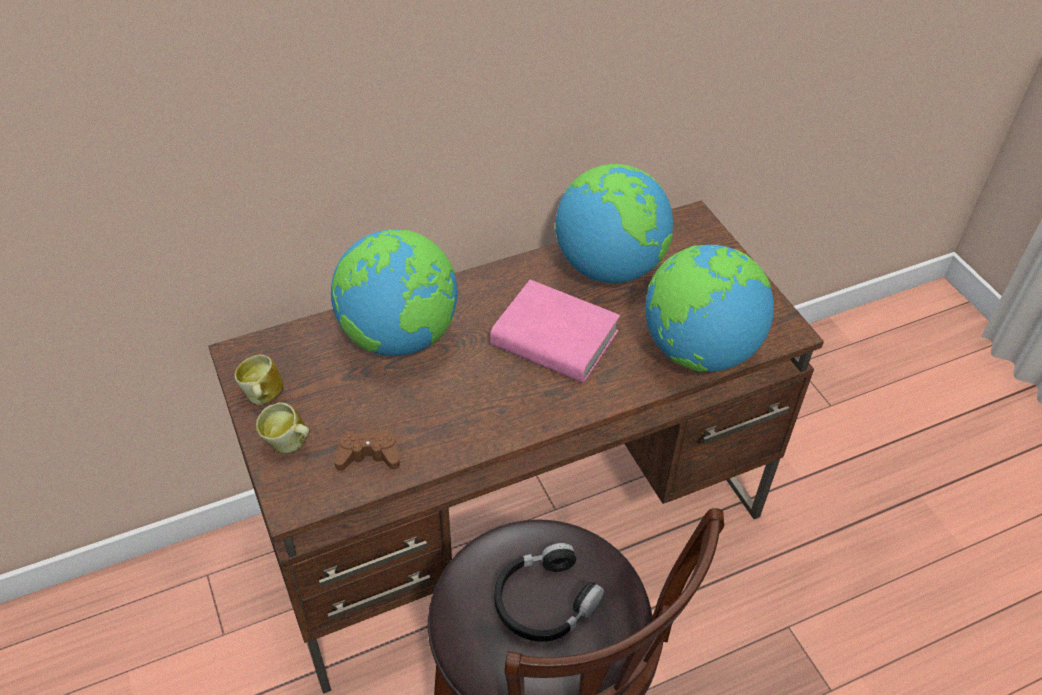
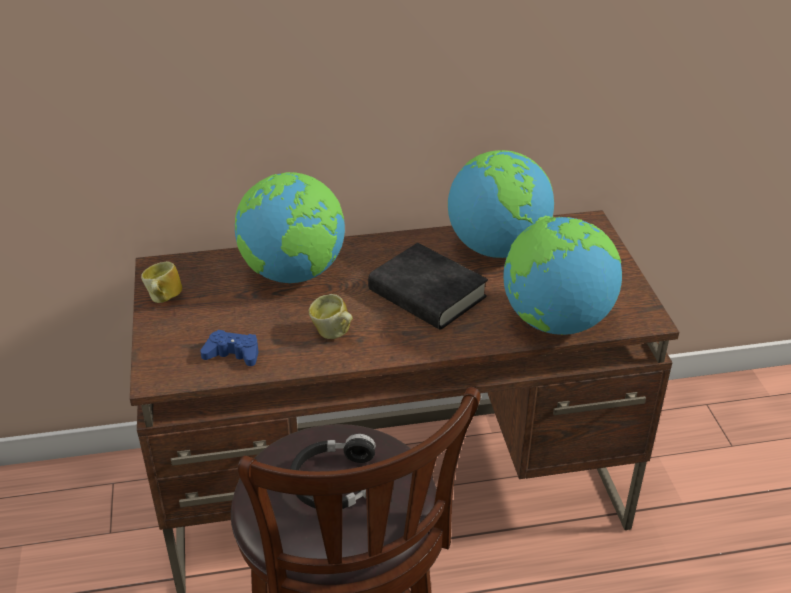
camera: 15 degrees right, 10 degrees down
mug [256,402,310,453] -> mug moved to [309,294,353,339]
brown game controller [334,430,400,470] -> blue game controller [200,330,259,366]
pink book [490,280,620,383] -> black book [368,243,488,330]

